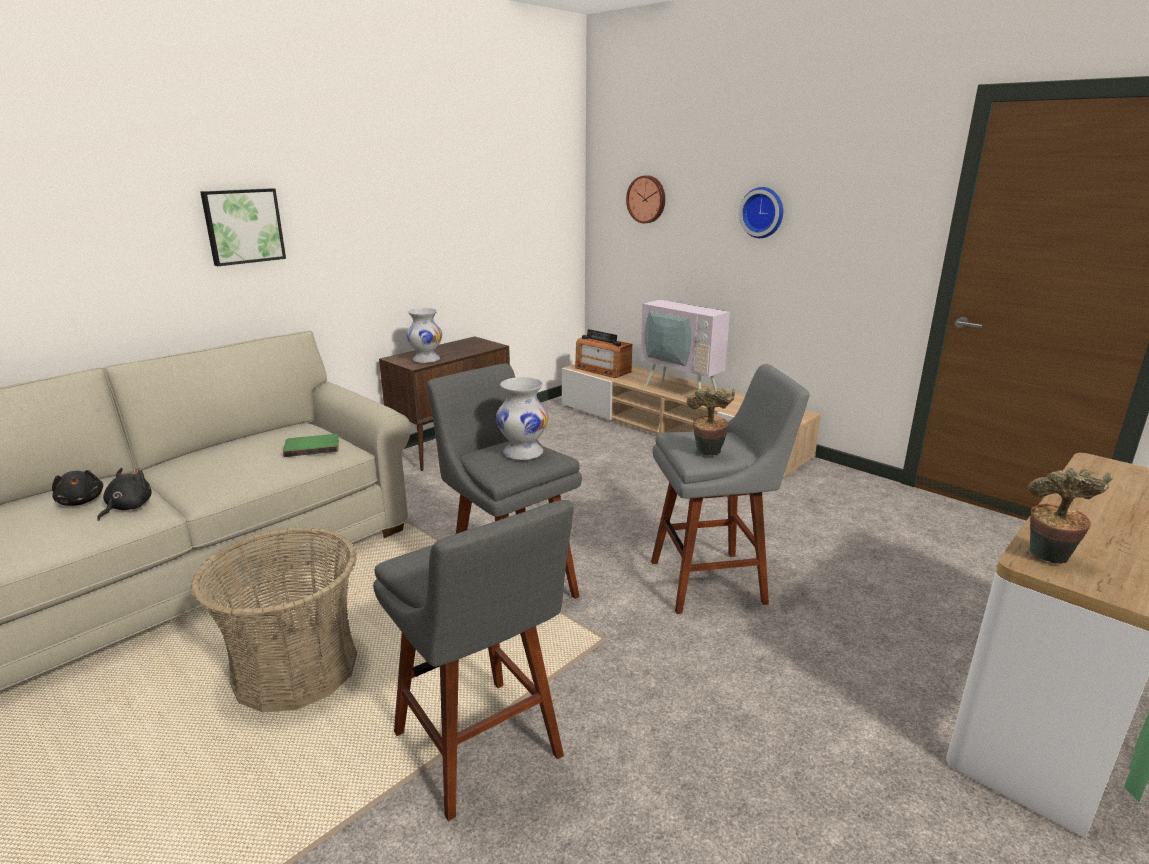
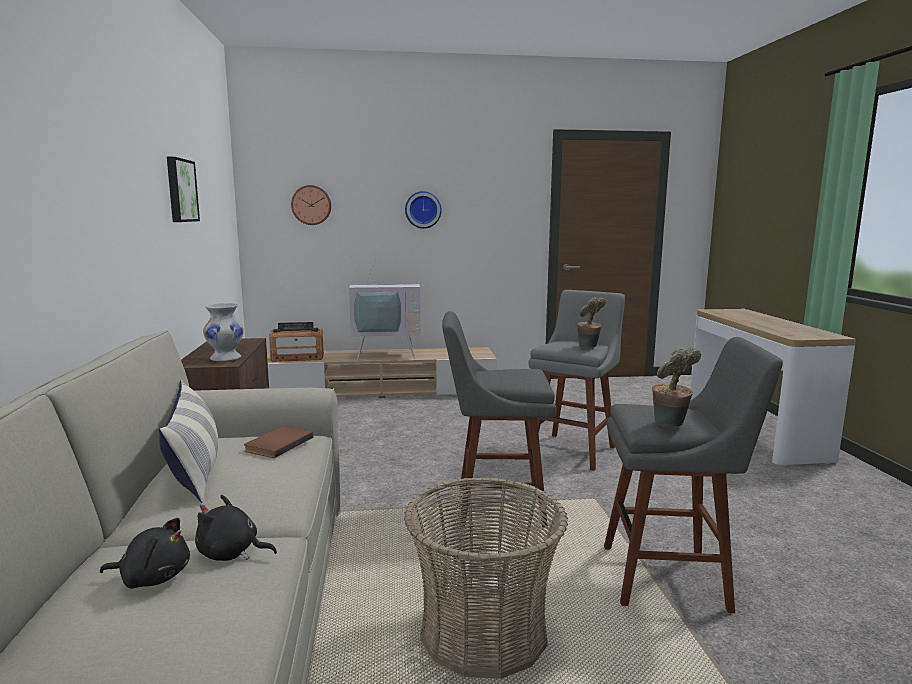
camera: 50 degrees left, 10 degrees down
black plush toy [97,467,152,521] -> black plush toy turned 45 degrees counterclockwise [195,495,277,561]
picture [200,188,286,266] -> picture moved to [167,157,200,222]
green book [283,434,339,457] -> brown book [244,426,314,458]
white vase [496,377,548,460] -> none
potted plant [1028,468,1113,564] -> potted plant moved to [652,348,701,427]
none -> pillow [159,380,219,503]

